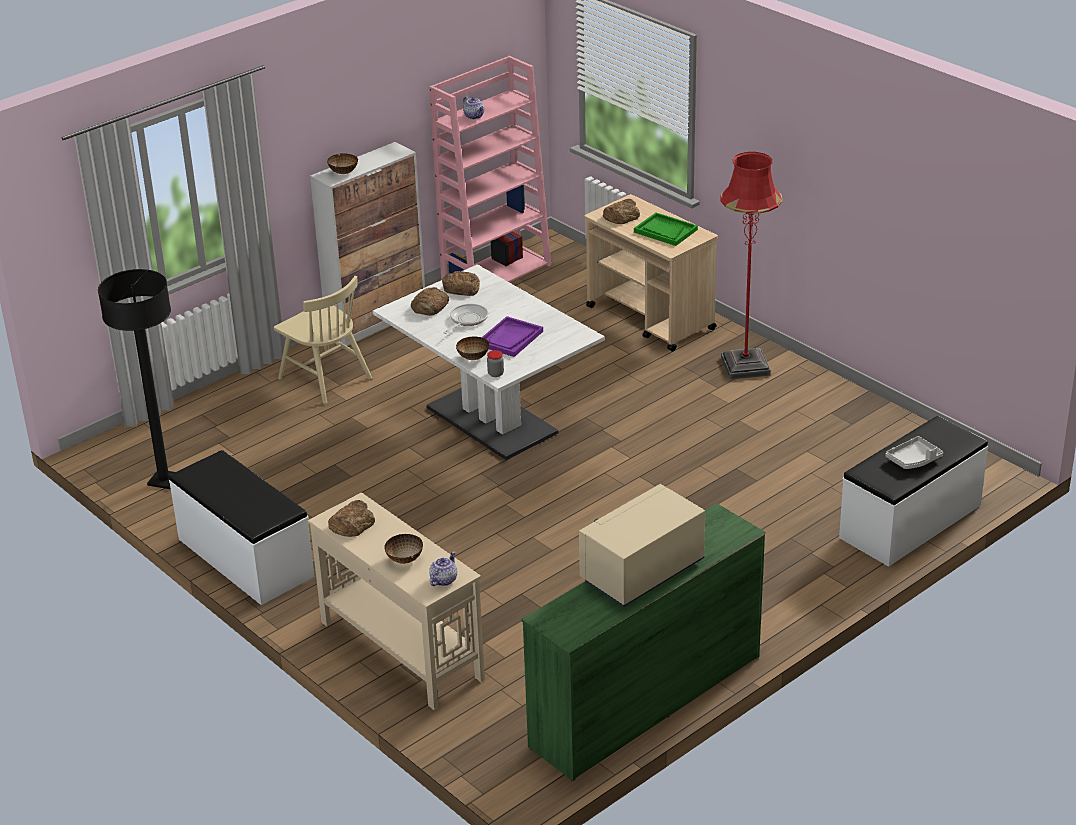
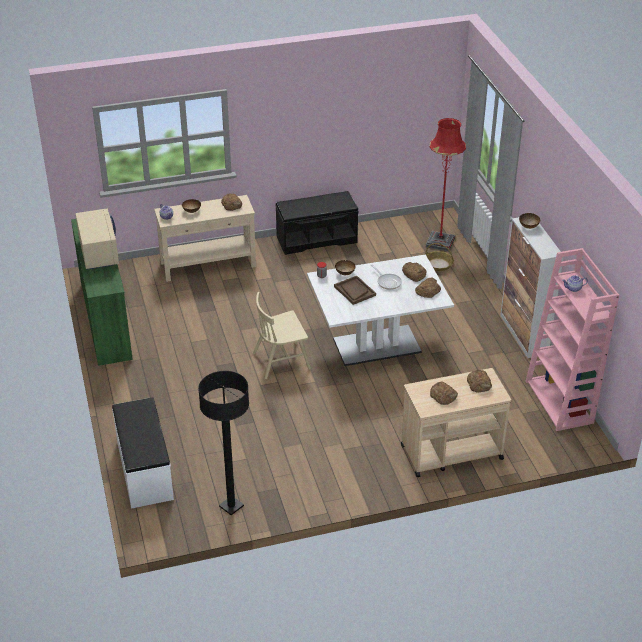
camera: 115 degrees right, 5 degrees up
black floor lamp [98,269,175,489] -> black floor lamp moved to [198,371,249,515]
white bench [169,450,314,605] -> black bench [275,191,359,255]
beige chair [274,276,372,404] -> beige chair moved to [253,292,311,379]
purple tray [482,316,543,357] -> brown tray [334,276,376,305]
green tray [634,213,698,246] -> bread [430,381,458,405]
red floor lamp [720,152,782,380] -> red floor lamp moved to [426,118,466,252]
grey tray [885,436,943,469] -> none
none -> basket [425,243,454,271]

